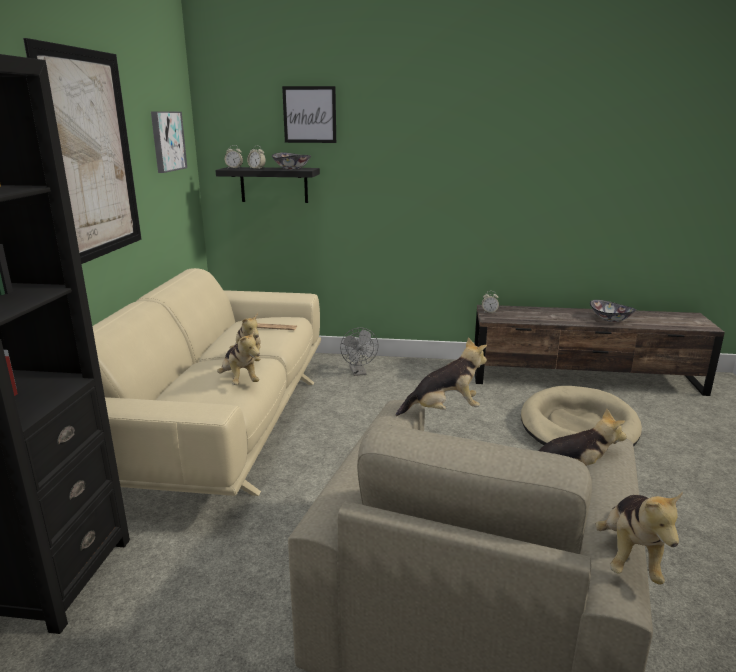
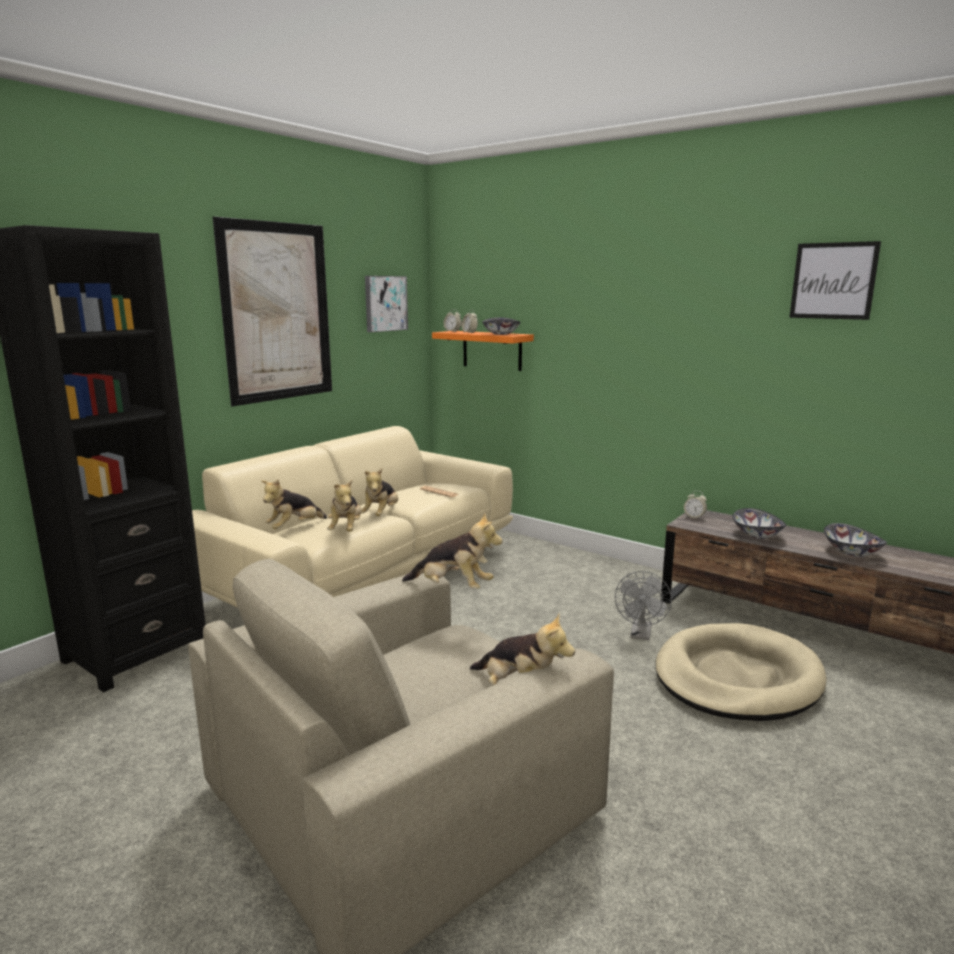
camera: 30 degrees right, 5 degrees down
black shelf [215,167,320,203] -> orange shelf [432,331,534,371]
picture [282,86,336,143] -> picture moved to [789,241,881,320]
grey fan [340,328,379,376] -> grey fan moved to [615,571,672,640]
plush toy [595,492,683,584] -> plush toy moved to [261,479,327,529]
none -> bowl [733,508,786,539]

